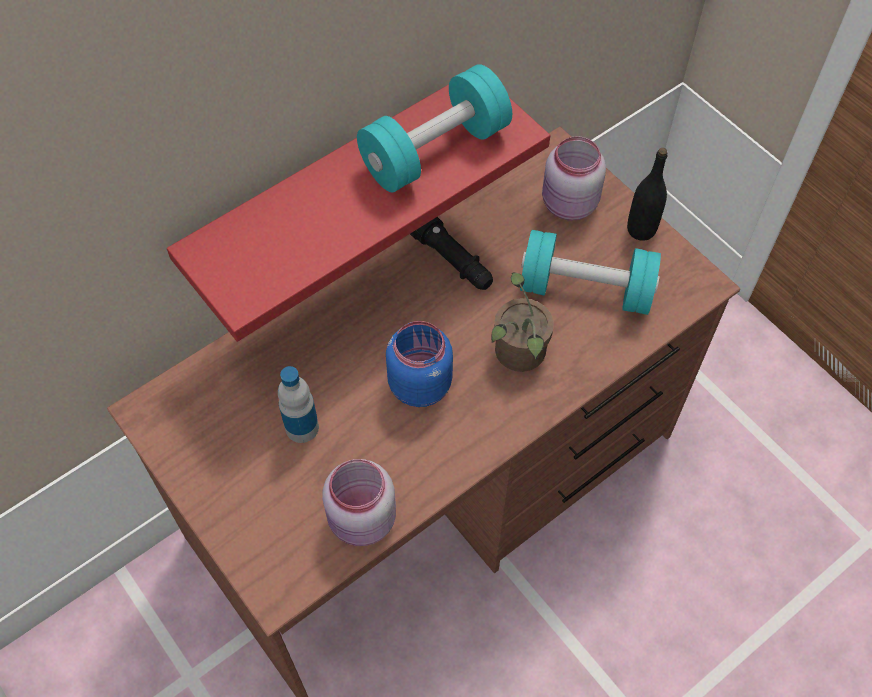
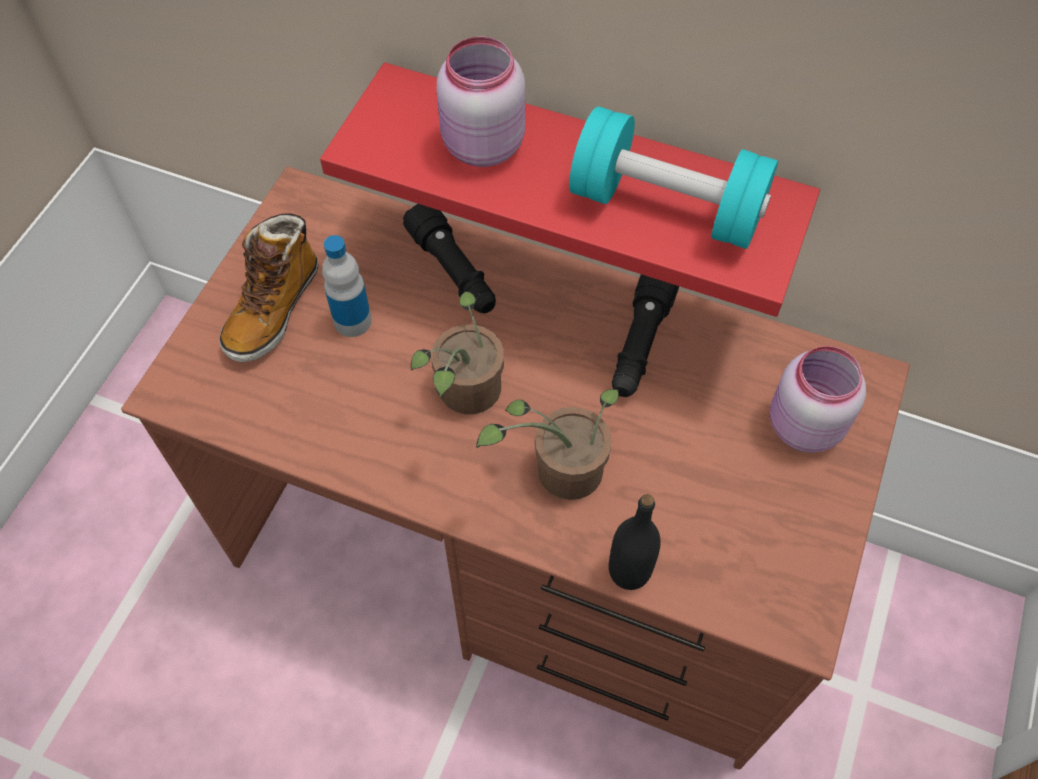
camera: 60 degrees right, 0 degrees up
pink jar [322,459,396,546] -> pink jar moved to [437,37,525,167]
blue jar [386,321,453,407] -> potted plant [411,291,504,414]
turquoise dumbbell [520,230,661,315] -> none
black bottle [627,148,668,241] -> black bottle moved to [609,494,661,590]
none -> boot [219,213,318,362]
none -> black flashlight [403,204,496,313]

